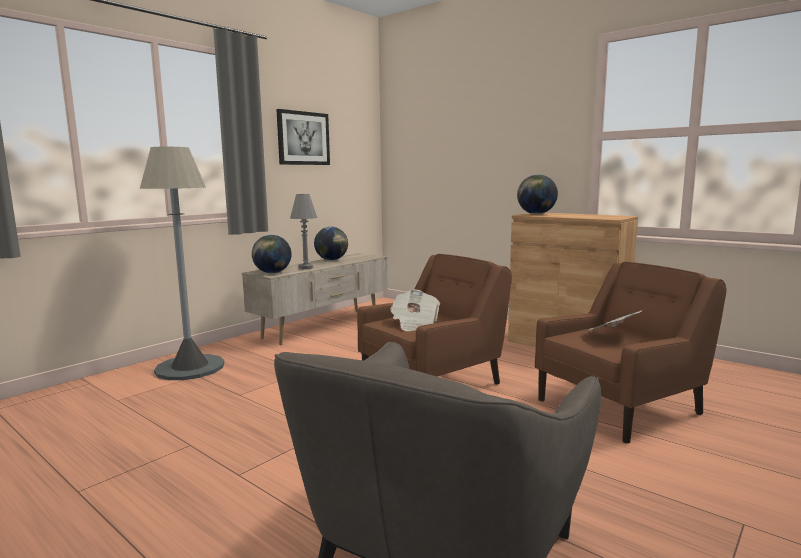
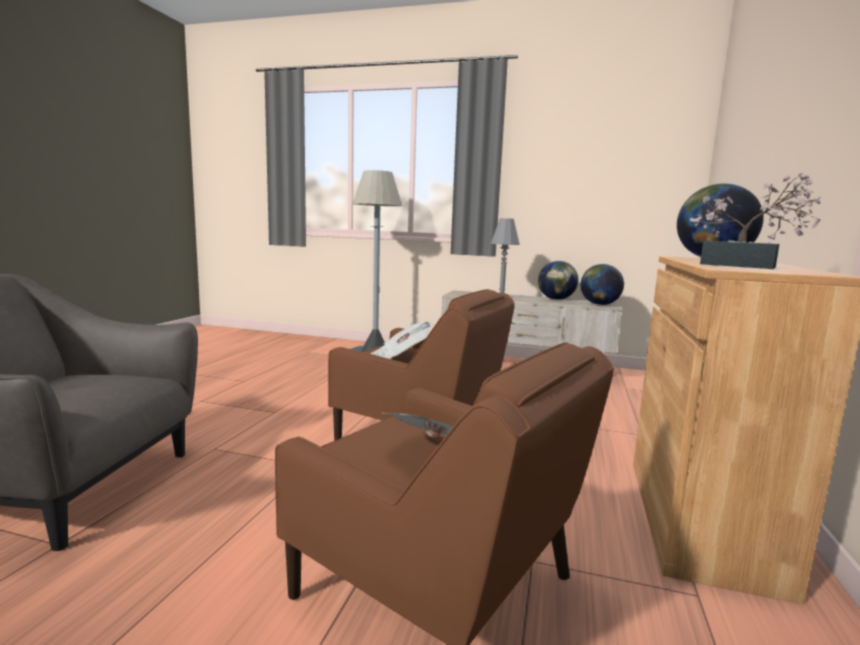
camera: 65 degrees right, 0 degrees up
globe [252,235,292,273] -> globe moved to [581,264,624,305]
picture [276,109,330,165] -> none
none -> potted plant [690,172,820,269]

